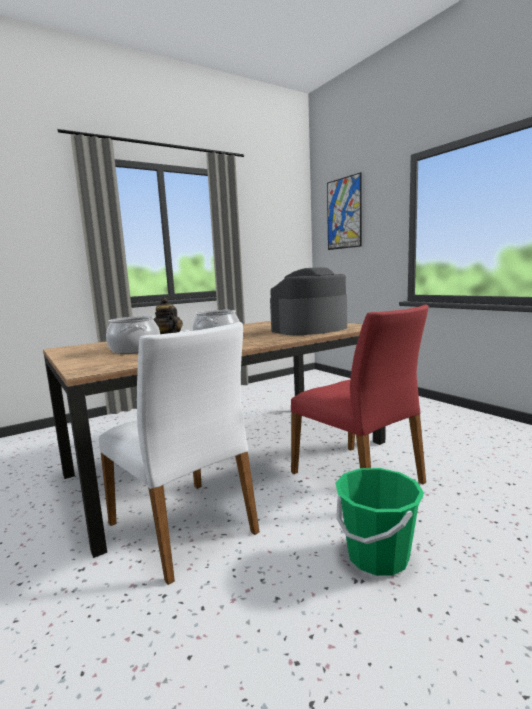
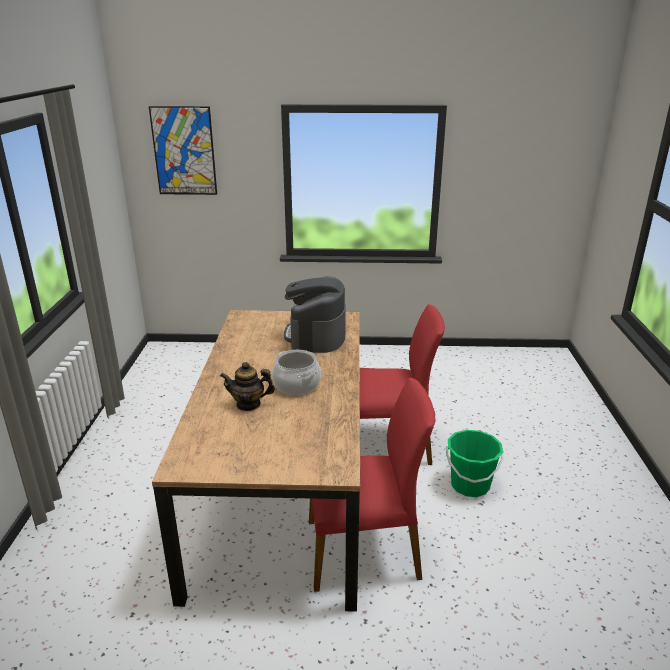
camera: 55 degrees left, 15 degrees up
white chair [99,322,259,585] -> red chair [309,378,435,592]
cooking pot [106,316,160,354] -> none

